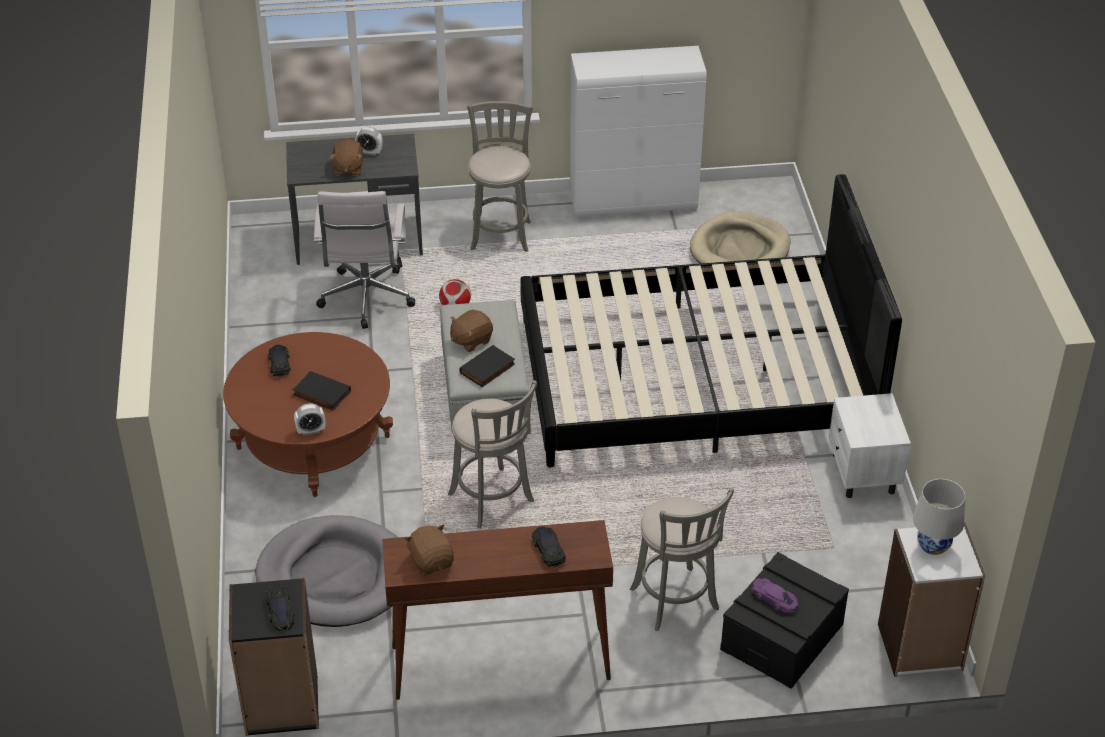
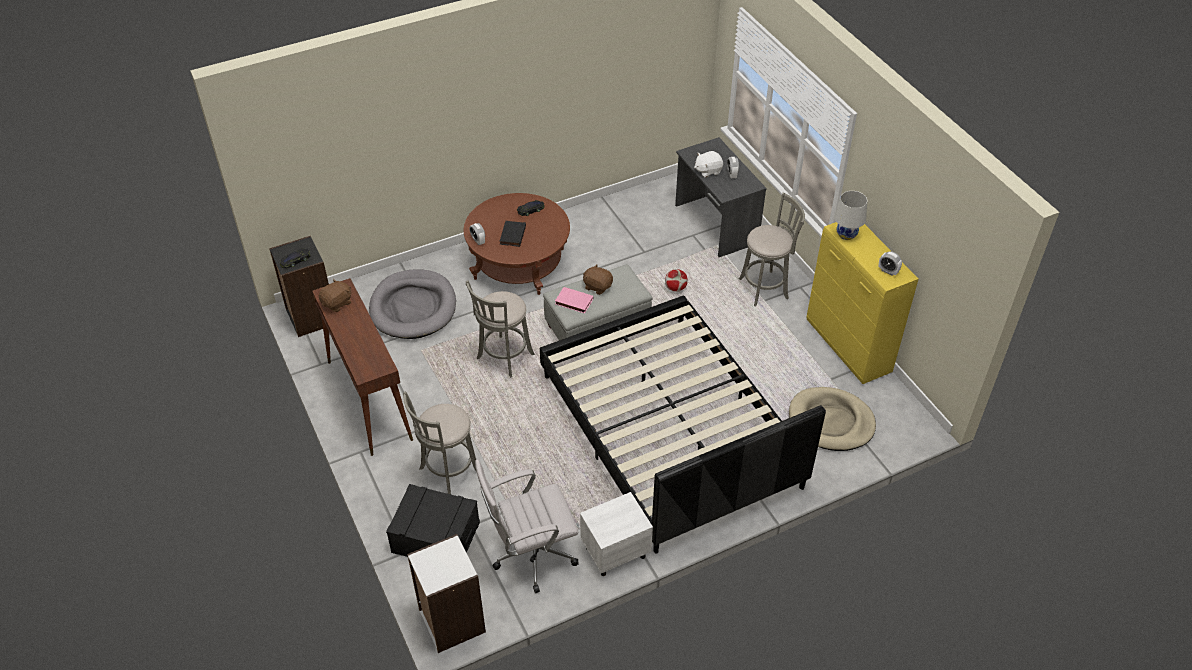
camera: 70 degrees right, 5 degrees up
white office chair [314,191,415,329] -> white office chair moved to [475,460,578,593]
brown plush toy [329,139,363,176] -> white plush toy [694,151,723,178]
black book [459,345,515,387] -> pink book [555,287,593,314]
black toy car [532,526,566,567] -> none
white cabinet [570,46,707,217] -> yellow cabinet [807,222,918,384]
purple toy car [751,578,798,613] -> none
white table lamp [913,479,965,555] -> white table lamp moved to [834,191,867,240]
none -> alarm clock [879,251,902,276]

